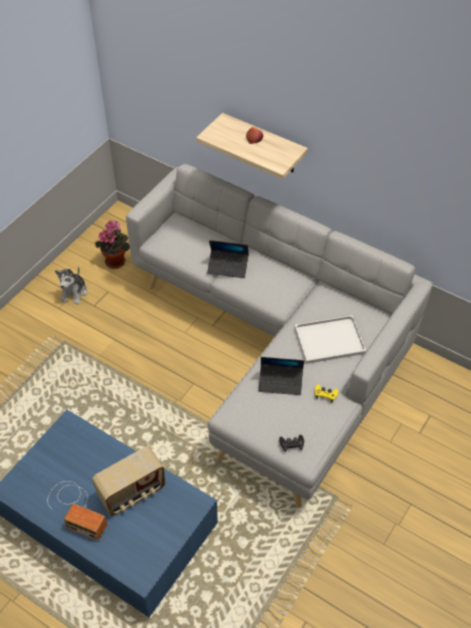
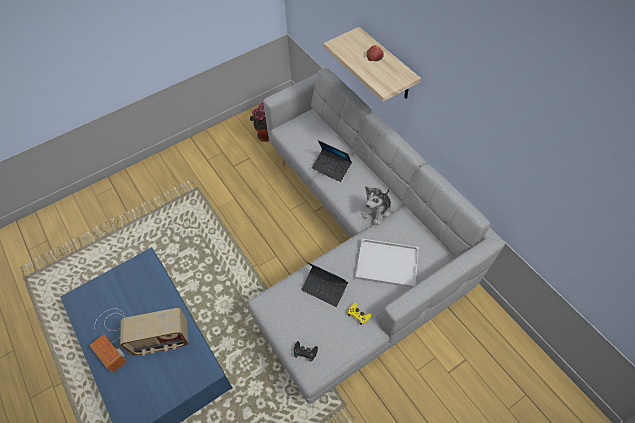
camera: 25 degrees right, 5 degrees up
plush toy [55,267,87,304] -> plush toy moved to [362,186,391,225]

